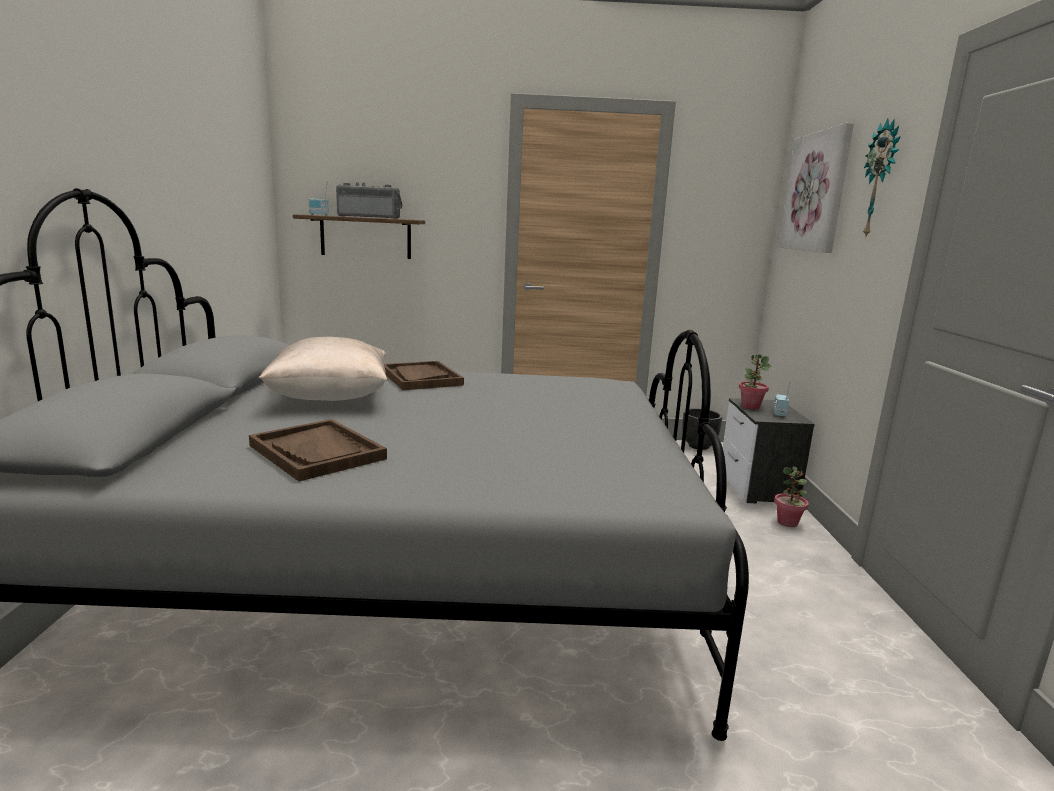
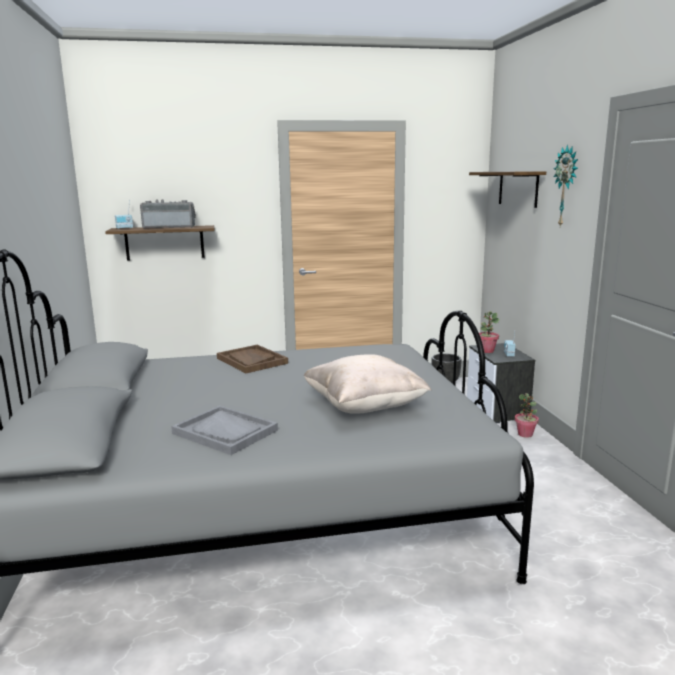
camera: 10 degrees left, 0 degrees up
brown tray [249,419,387,482] -> grey tray [171,405,278,455]
beige pillow [259,337,387,401] -> beige pillow moved to [304,354,431,414]
picture [779,123,854,253] -> shelf [469,171,546,208]

